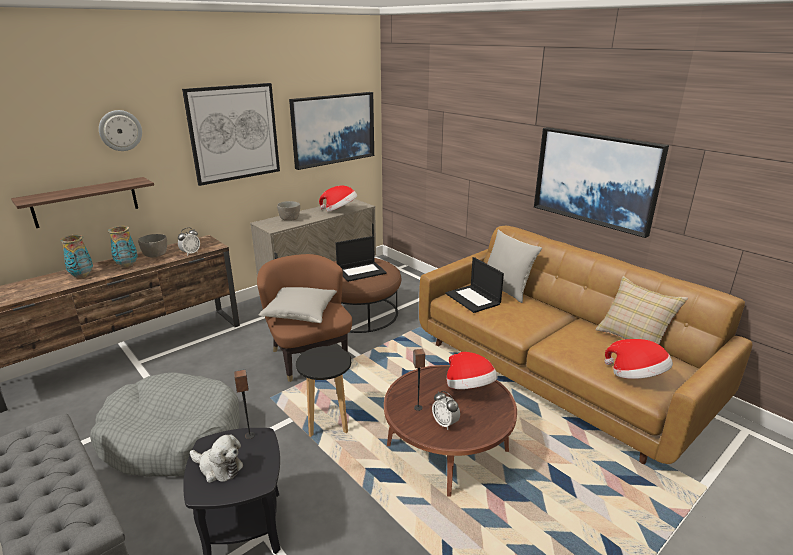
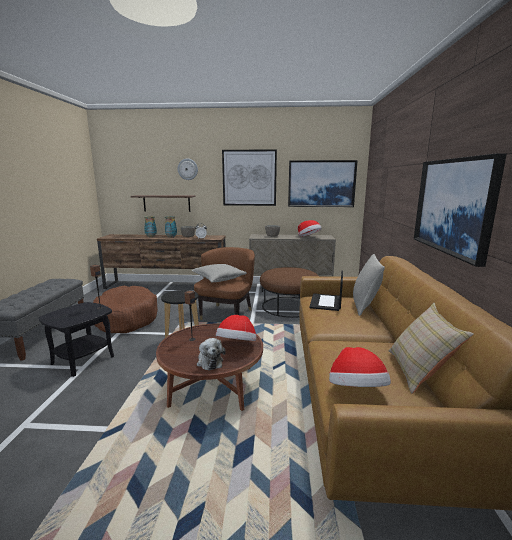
camera: 45 degrees right, 10 degrees down
grey dog bed [90,372,240,477] -> brown dog bed [93,286,158,333]
plush toy [190,434,243,483] -> plush toy moved to [197,338,226,371]
laptop [336,236,387,282] -> none
alarm clock [432,391,460,430] -> none

